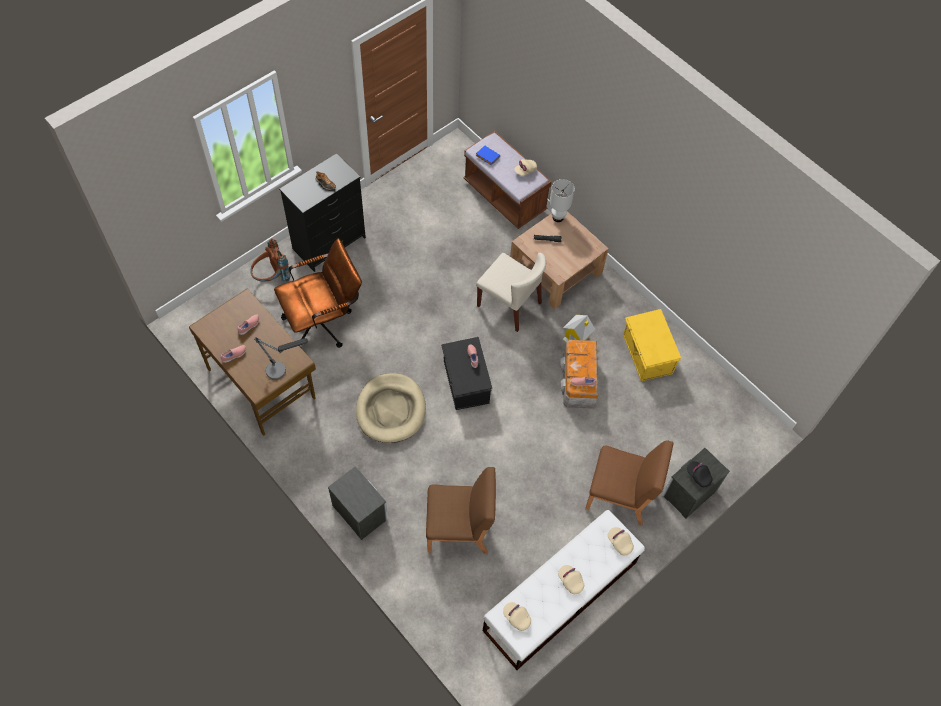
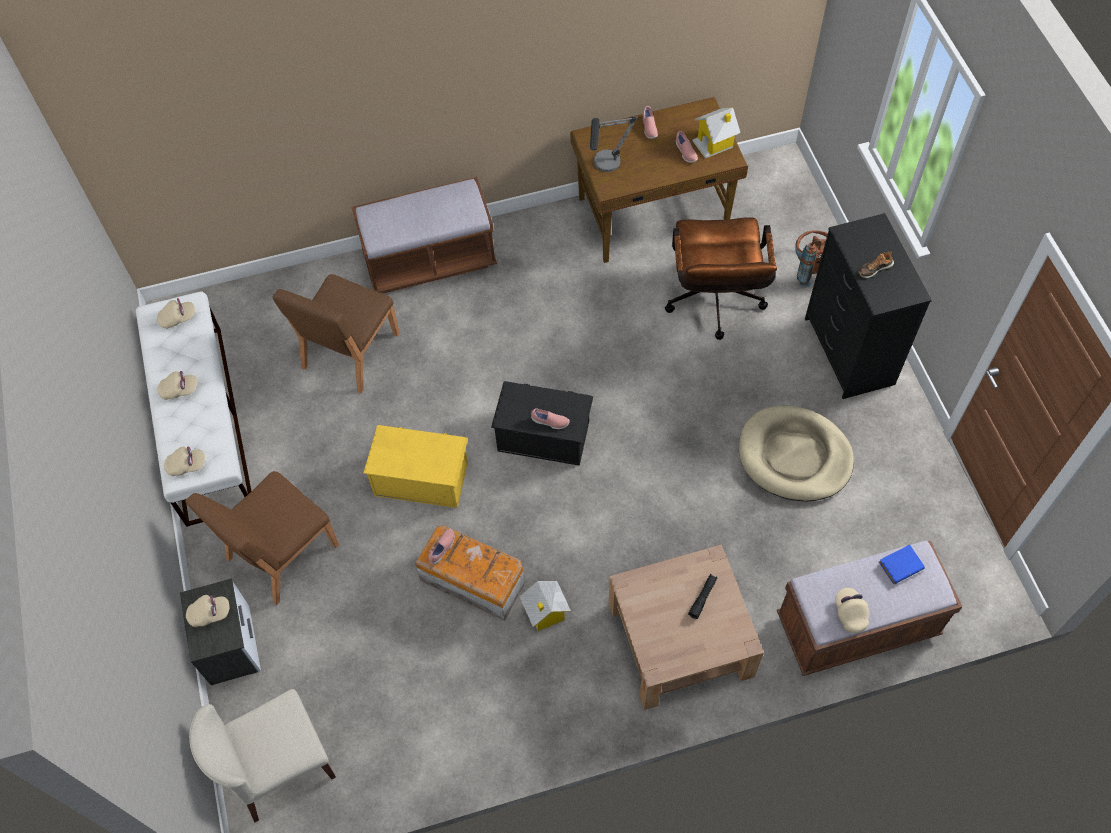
camera: 120 degrees right, 0 degrees up
nightstand [328,466,388,540] -> brown bench [352,177,497,293]
beige dog bed [356,373,426,443] -> beige dog bed moved to [739,405,854,501]
beige chair [476,253,546,332] -> beige chair moved to [189,689,336,822]
white table lamp [550,179,575,222] -> none
yellow storage box [623,309,681,381] -> yellow storage box moved to [363,425,468,508]
black cap [687,461,713,487] -> beige cap [186,595,229,627]
none -> toy house [693,107,740,159]

